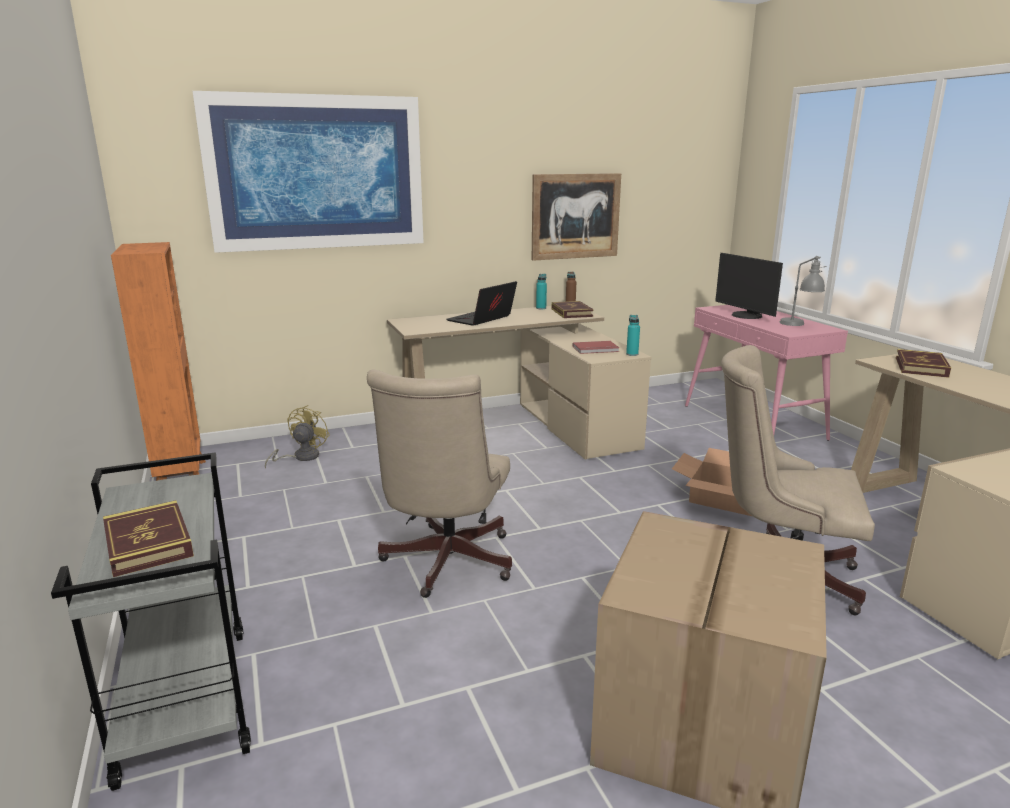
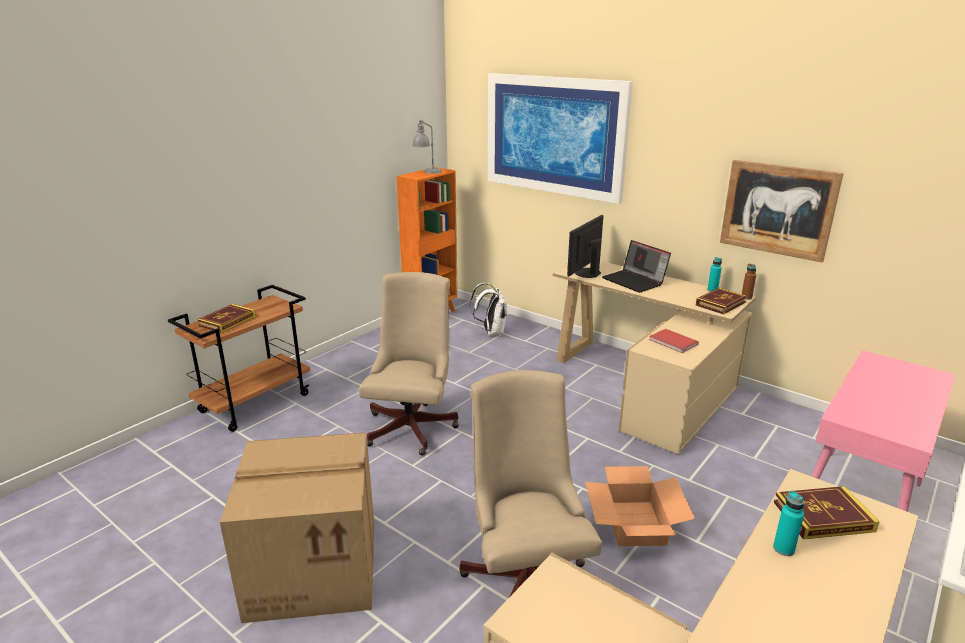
camera: 60 degrees right, 5 degrees up
grey cart [51,452,251,791] -> brown cart [168,285,310,432]
yellow fan [265,405,330,469] -> white backpack [470,283,508,335]
beige office chair [367,370,512,598] -> beige office chair turned 120 degrees clockwise [359,272,459,456]
laptop [447,281,517,326] -> laptop turned 135 degrees counterclockwise [602,240,671,293]
turquoise bottle [626,315,640,356] -> turquoise bottle moved to [773,491,804,556]
monitor [715,253,783,319] -> monitor moved to [567,215,603,278]
grey table lamp [779,256,827,326] -> grey table lamp moved to [412,120,442,174]

